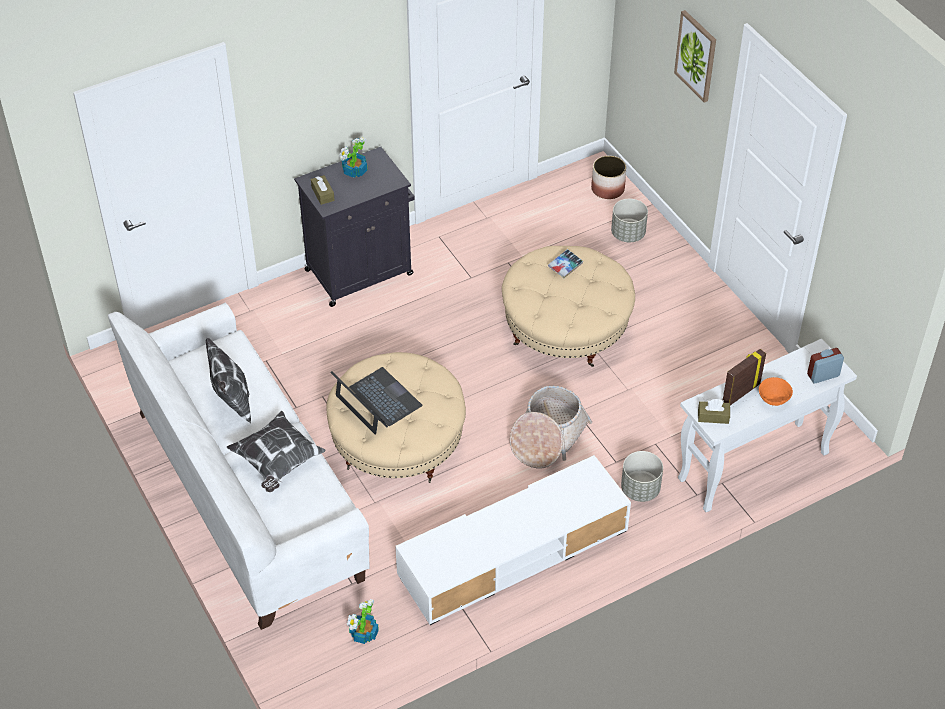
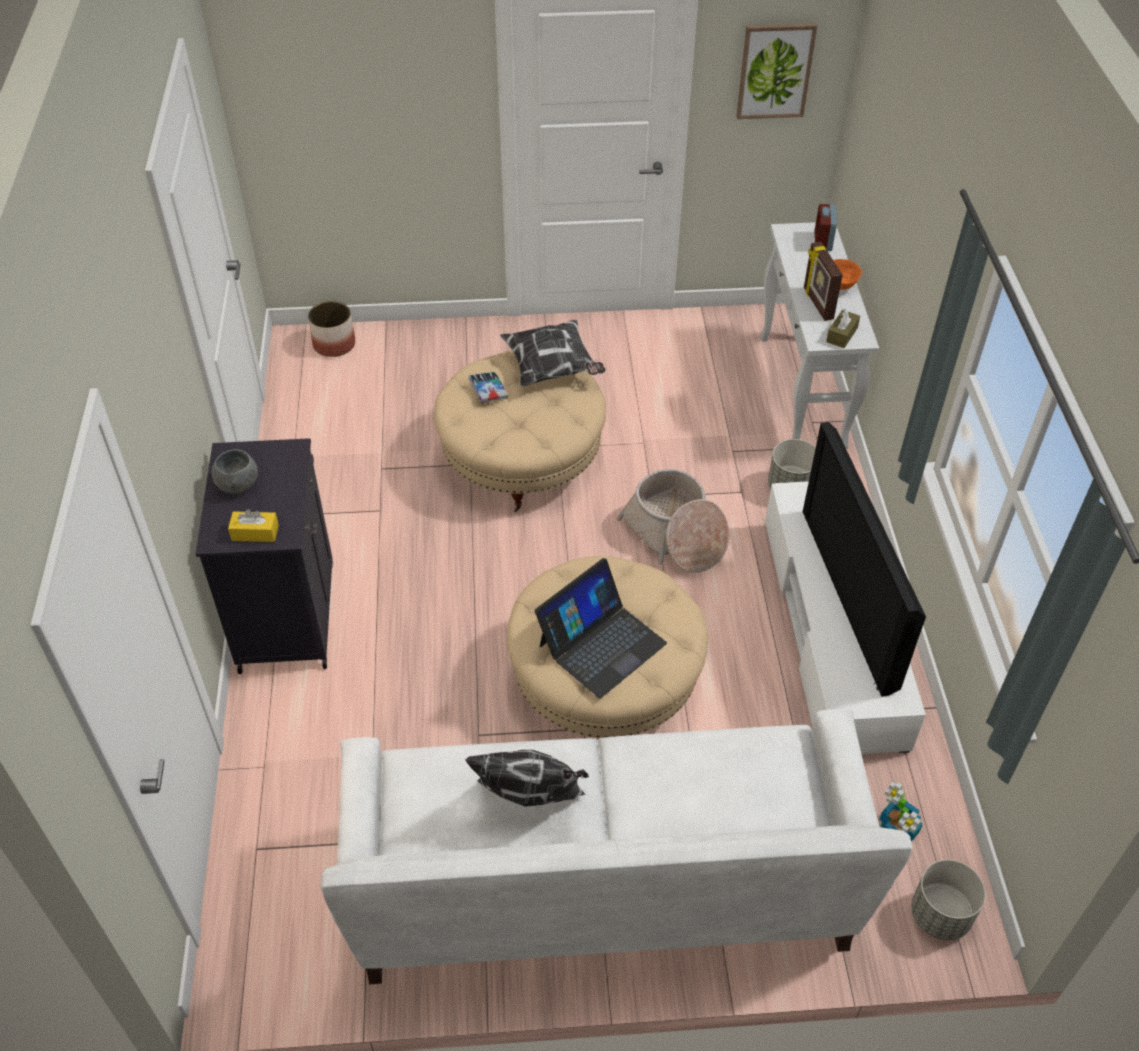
camera: 65 degrees left, 0 degrees up
pillow [227,411,325,492] -> pillow moved to [500,320,606,387]
brown tissue box [311,175,335,205] -> yellow tissue box [228,509,279,542]
laptop [330,367,423,435] -> laptop turned 150 degrees clockwise [535,558,667,698]
potted plant [339,137,367,178] -> grey bowl [212,449,258,494]
grey planter [611,199,648,242] -> grey planter moved to [911,860,986,940]
picture [674,10,716,103] -> picture moved to [736,23,817,119]
none -> television [803,422,926,697]

